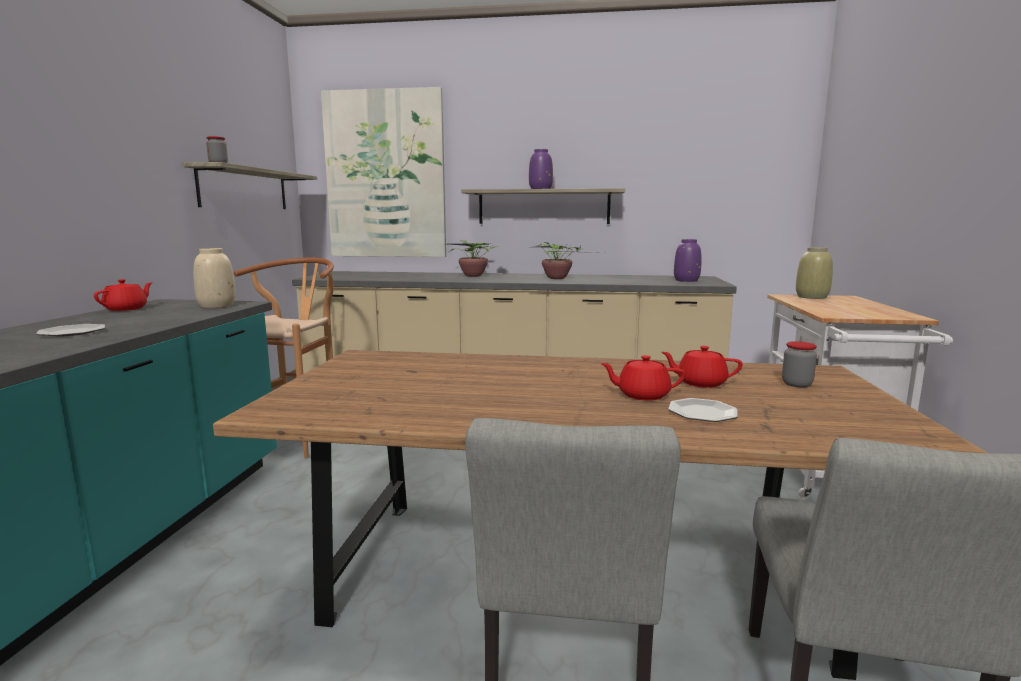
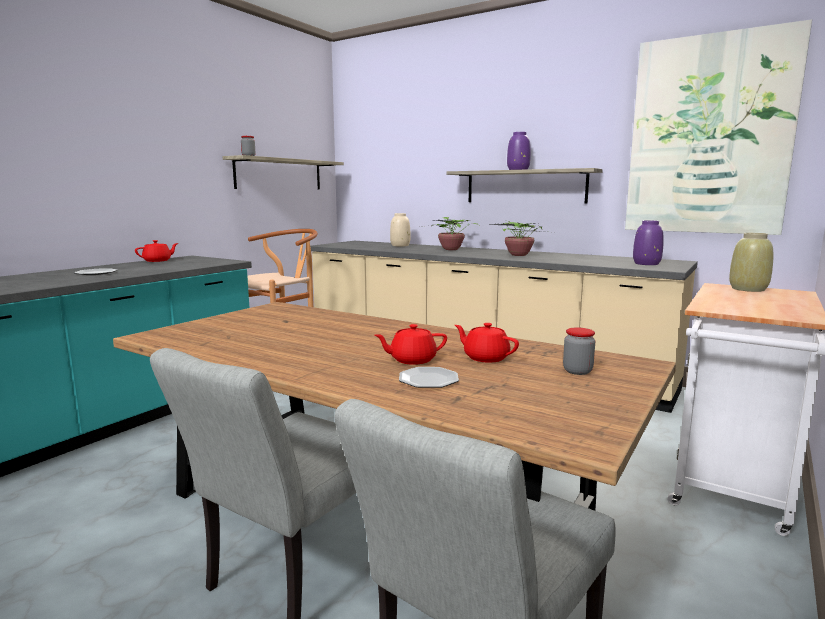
camera: 25 degrees right, 0 degrees up
beige vase [193,248,236,308] -> beige vase moved to [390,213,411,246]
picture [321,87,446,257] -> picture moved to [625,19,812,235]
red teapot [600,355,685,400] -> red teapot turned 45 degrees counterclockwise [375,324,447,365]

